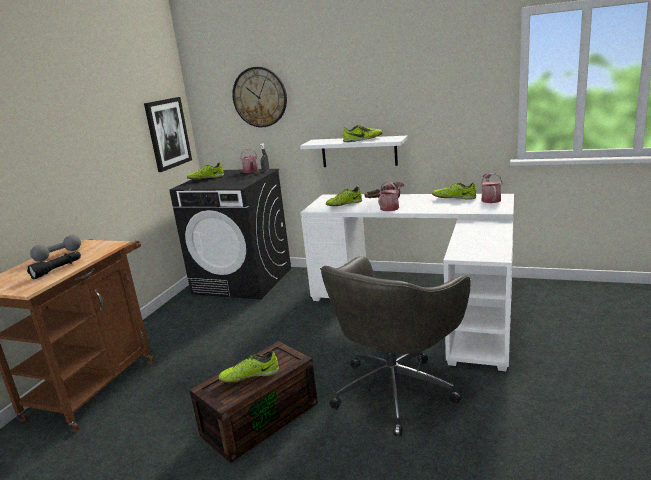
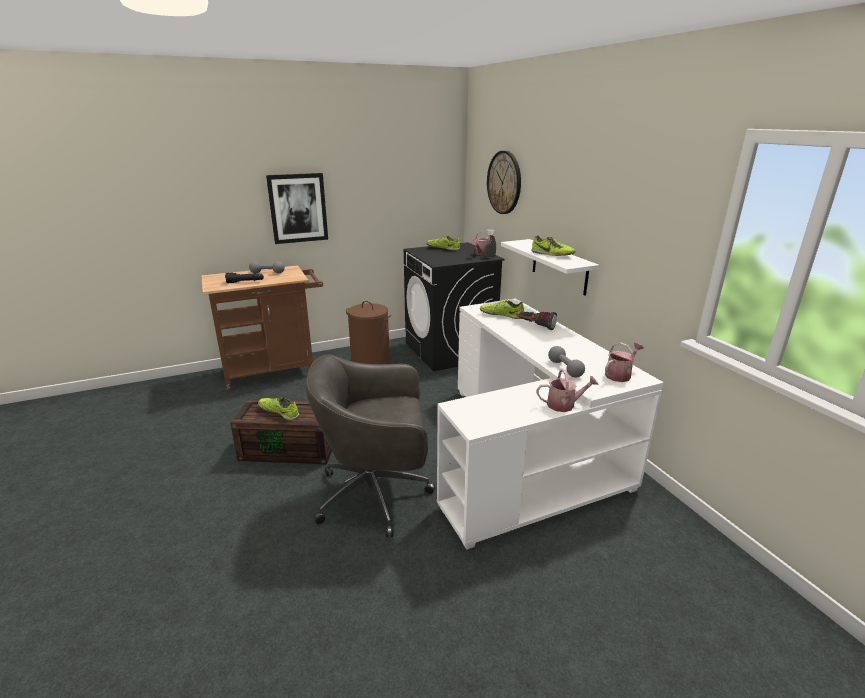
camera: 45 degrees right, 5 degrees up
picture [144,97,192,172] -> picture moved to [266,173,328,244]
watering can [378,182,404,211] -> watering can moved to [537,369,599,412]
shoe [432,182,476,200] -> none
none -> brown laundry basket [346,301,392,364]
none -> grey dumbbell [548,346,585,378]

